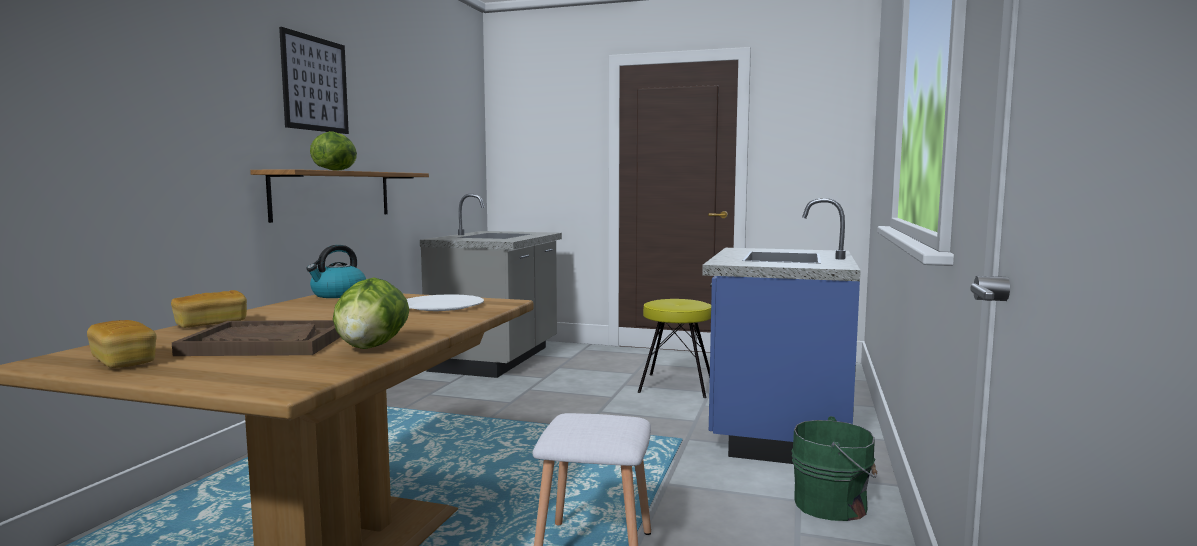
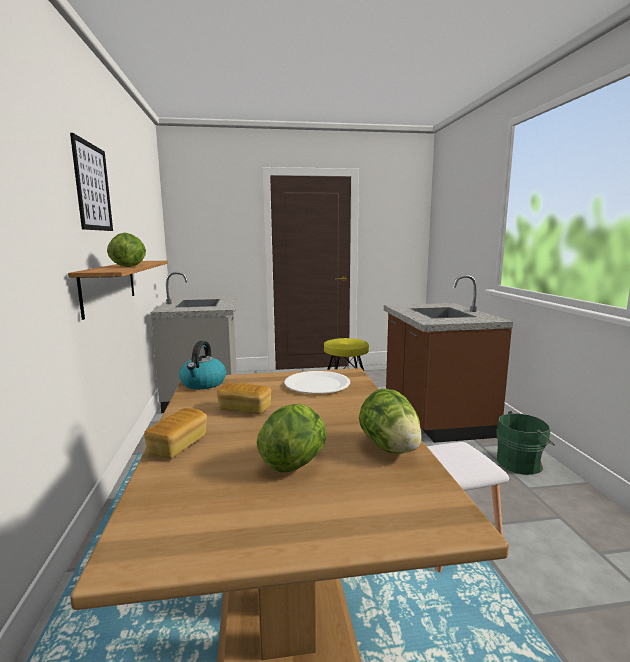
camera: 25 degrees left, 5 degrees up
bread [87,320,157,368] -> bread moved to [217,383,271,414]
brown tray [172,320,341,356] -> lettuce [256,404,327,472]
blue counter [702,198,861,464] -> brown counter [384,275,513,443]

